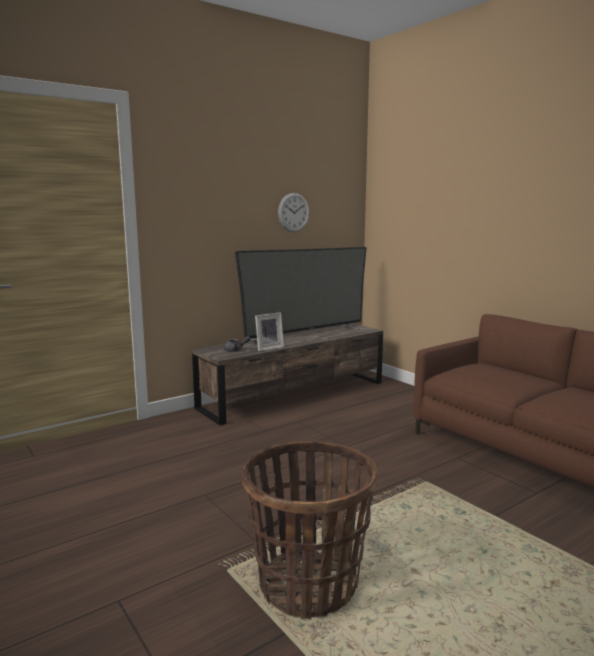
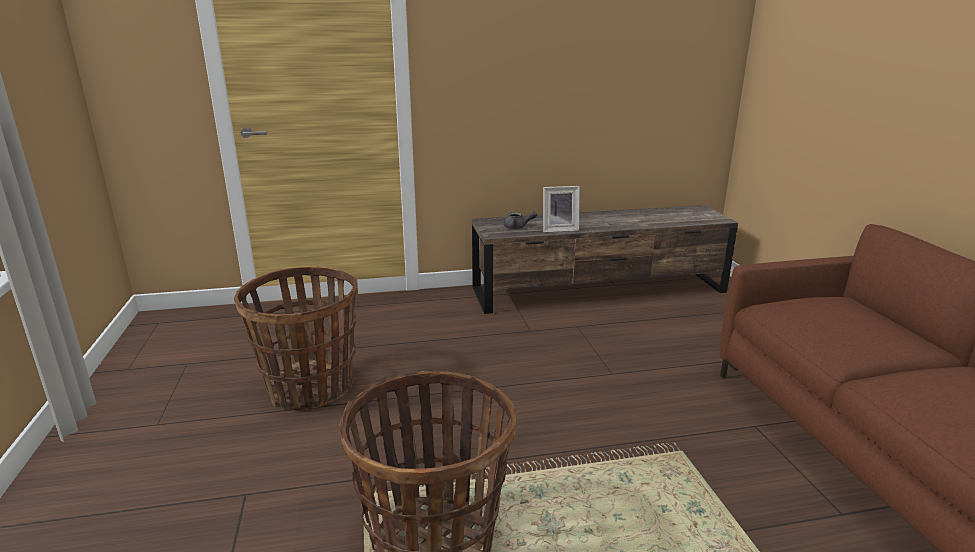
camera: 25 degrees right, 10 degrees up
television [235,247,366,341] -> none
wall clock [278,193,309,232] -> none
none -> basket [234,266,358,410]

